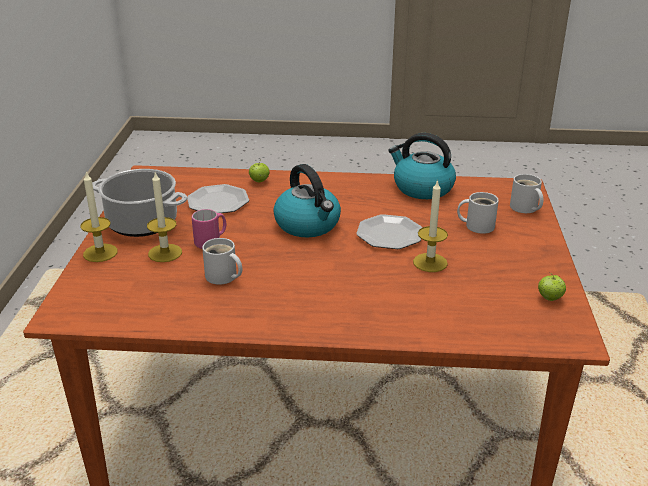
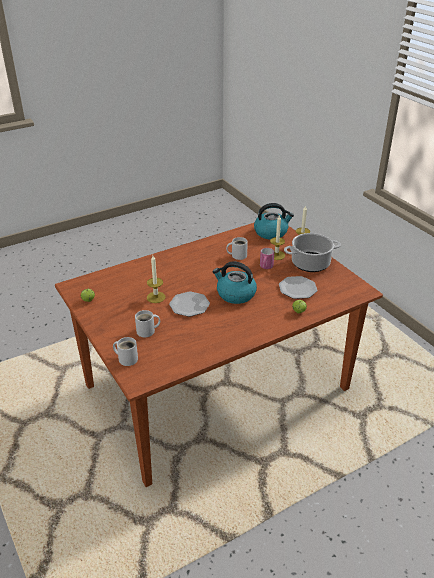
camera: 145 degrees right, 5 degrees up
kettle [388,133,456,199] -> kettle moved to [254,203,294,240]

